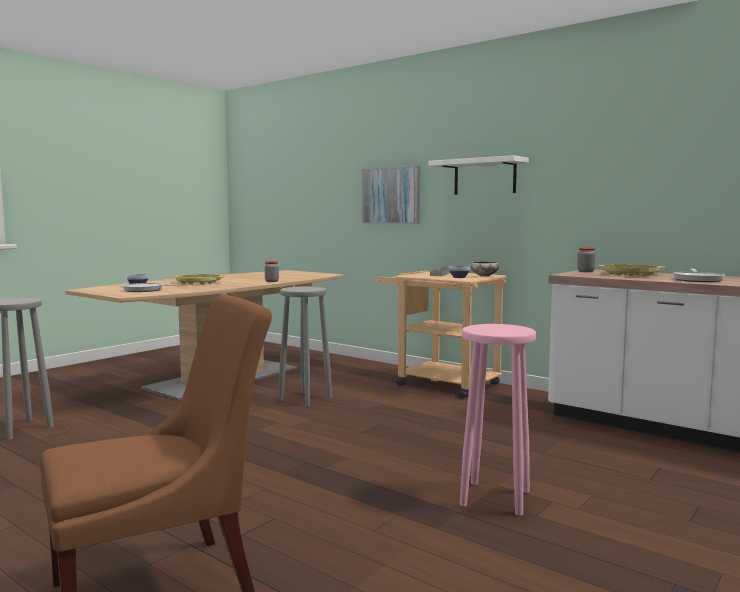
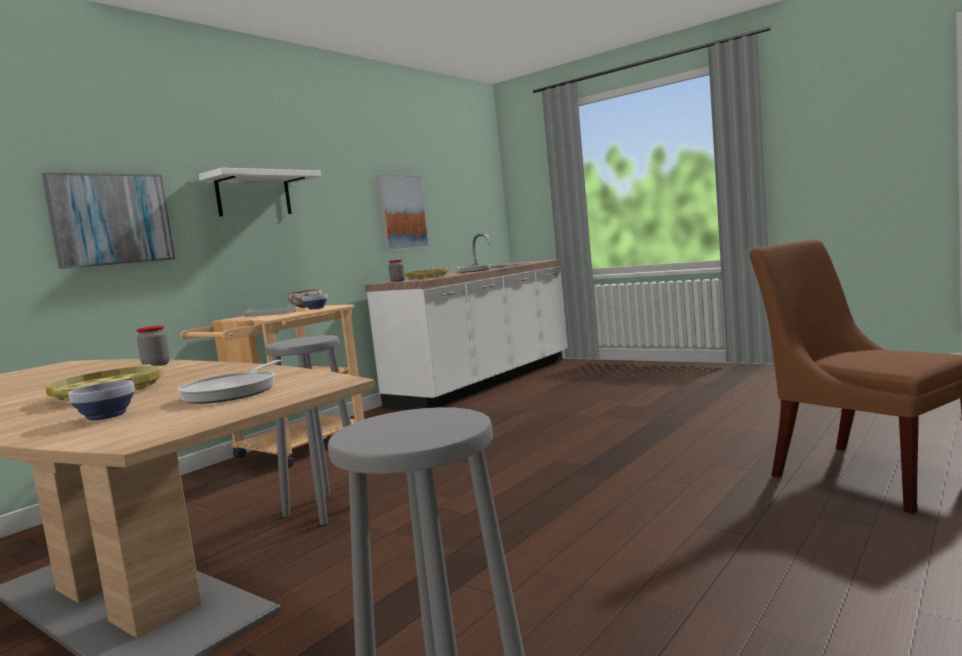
camera: 90 degrees left, 0 degrees up
pink stool [460,324,536,515] -> none
none -> picture [376,174,430,251]

